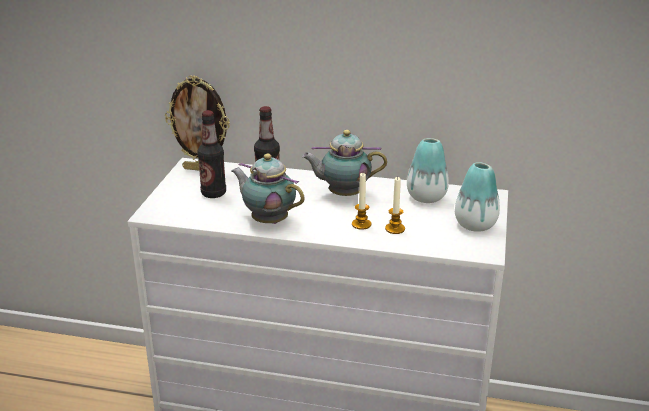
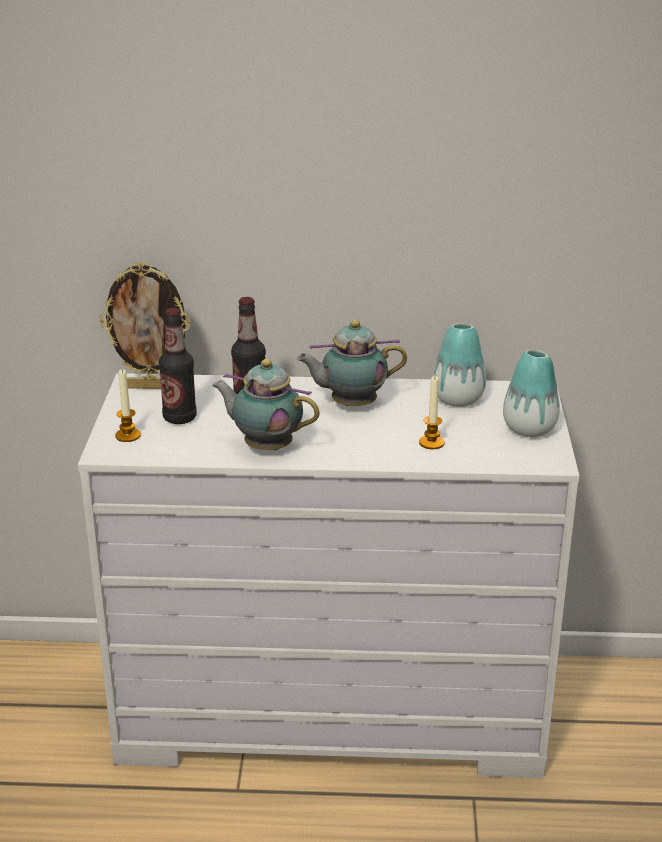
camera: 10 degrees left, 0 degrees up
candle [352,173,371,230] -> candle moved to [115,369,141,442]

